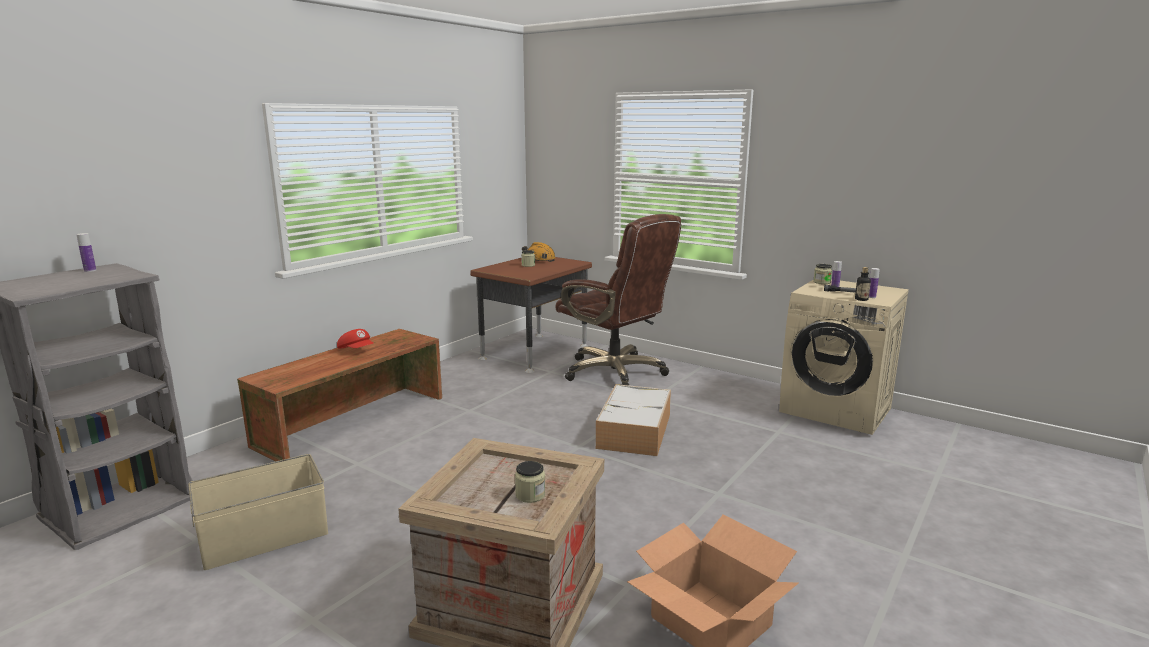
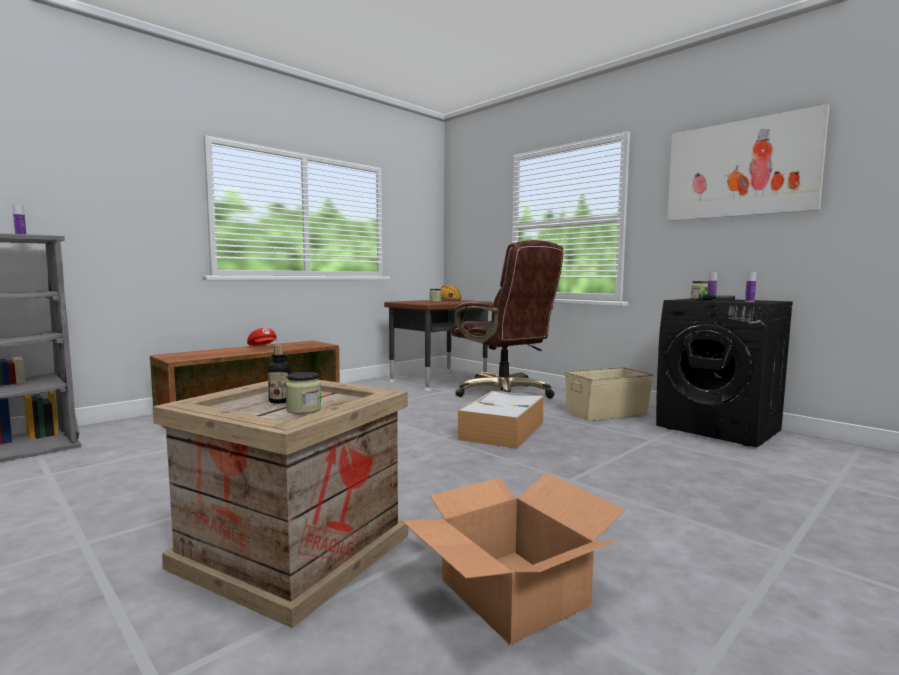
camera: 10 degrees right, 10 degrees down
beige storage box [188,454,328,570] -> beige storage box moved to [565,367,653,421]
beige washing machine [779,279,909,435] -> black washing machine [656,299,793,447]
bottle [855,267,871,301] -> bottle moved to [268,345,291,404]
none -> picture [667,104,830,221]

